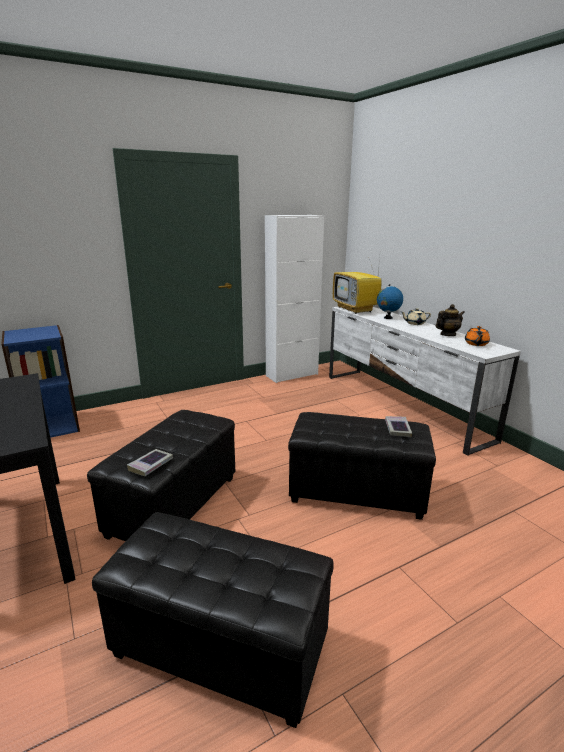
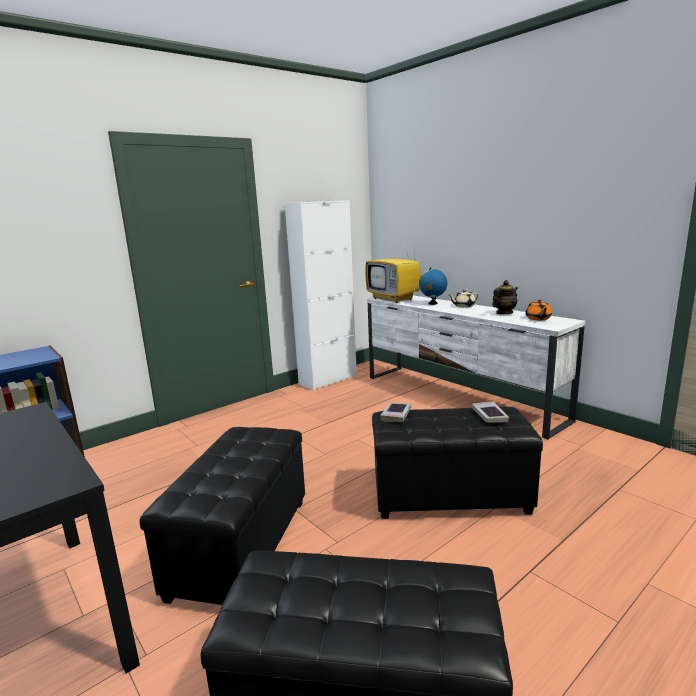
camera: 10 degrees left, 5 degrees down
book [127,449,173,476] -> book moved to [380,403,411,422]

